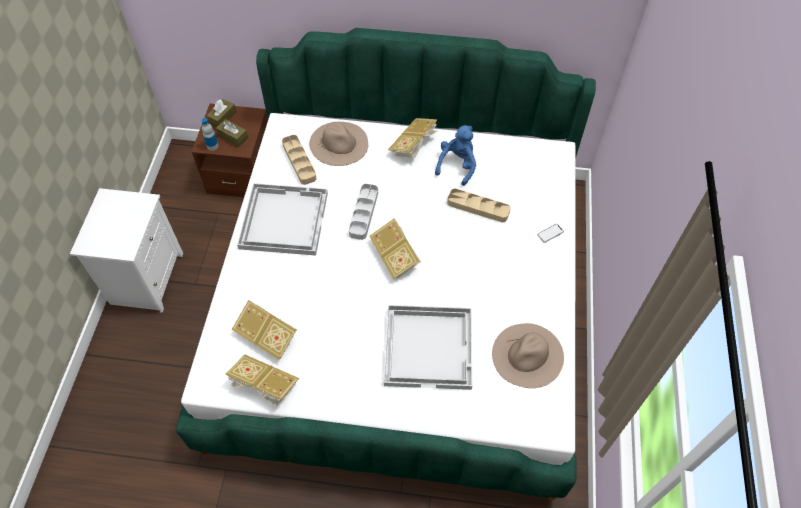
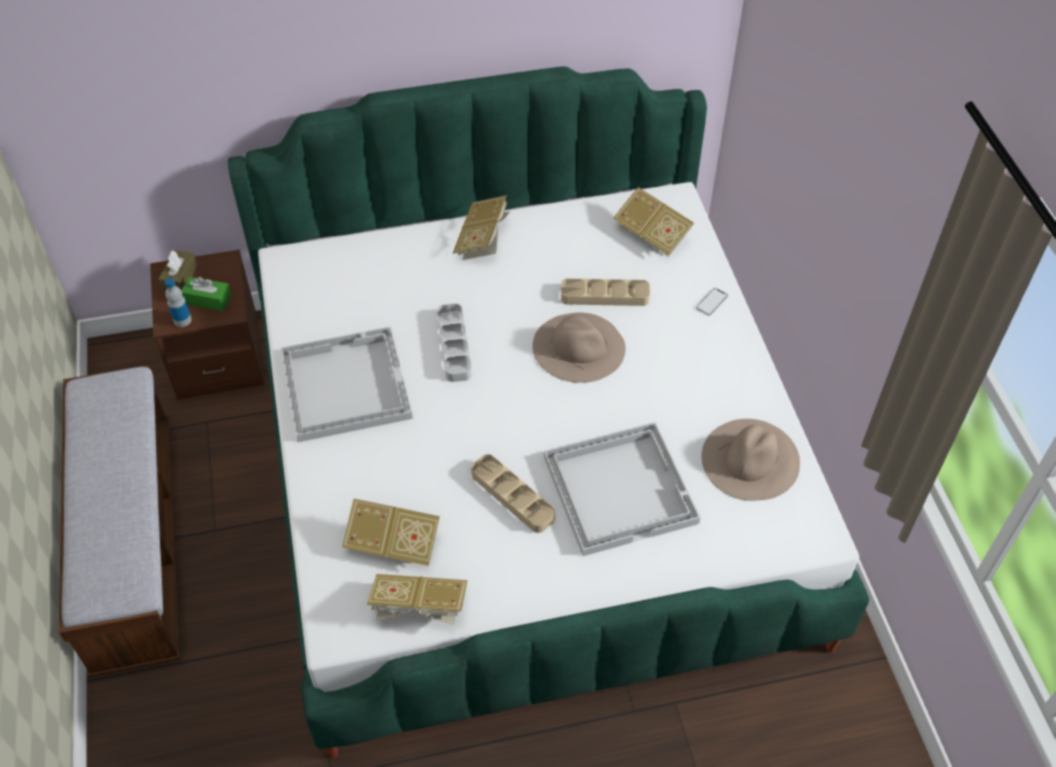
camera: 20 degrees left, 5 degrees down
white nightstand [70,188,183,313] -> bench [59,365,181,677]
brown tissue box [216,119,248,147] -> green tissue box [182,277,232,311]
beige tray [282,135,316,185] -> beige tray moved to [471,454,555,533]
beige hat [309,122,368,166] -> beige hat moved to [532,313,626,383]
book [370,218,421,279] -> book moved to [613,187,694,257]
blue plush toy [435,125,476,186] -> none

